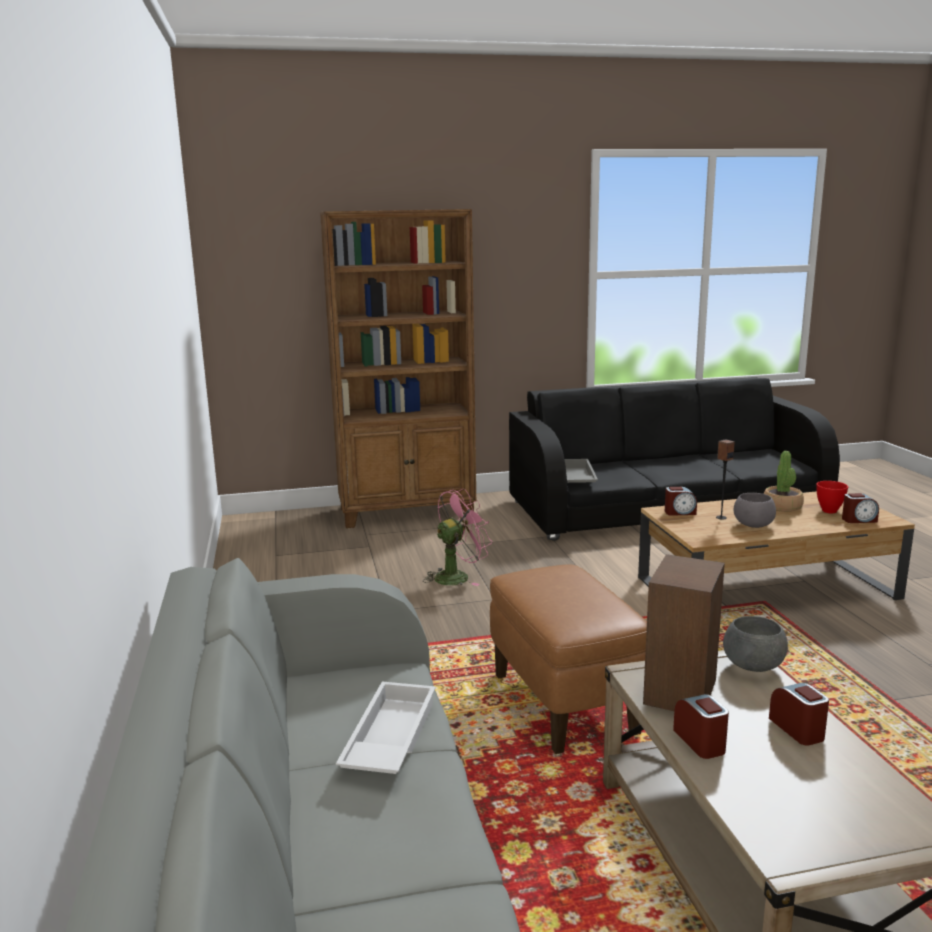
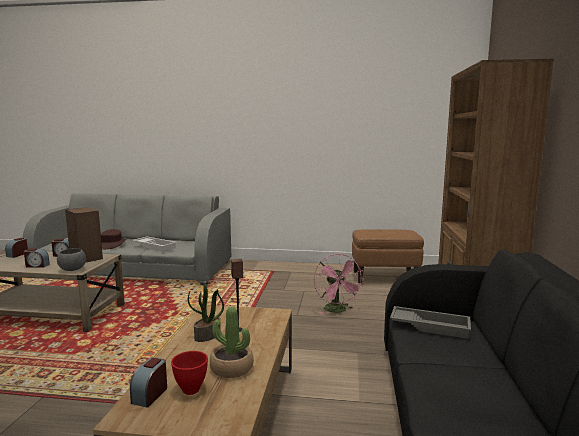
camera: 110 degrees right, 5 degrees down
brown ottoman [490,565,647,754] -> brown ottoman moved to [352,229,424,283]
alarm clock [665,487,697,516] -> alarm clock moved to [5,238,28,258]
grey bowl [734,493,776,528] -> potted plant [188,283,224,342]
none -> brown hat [101,229,126,249]

